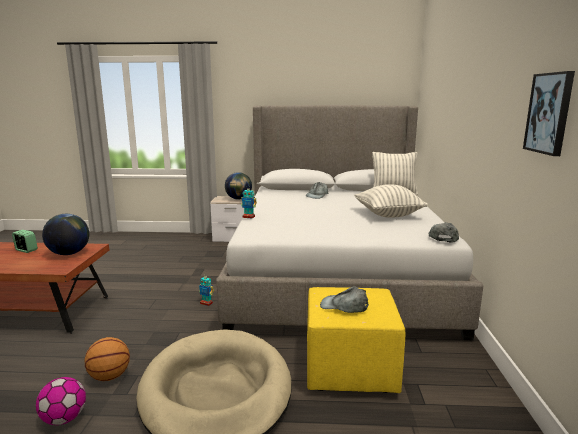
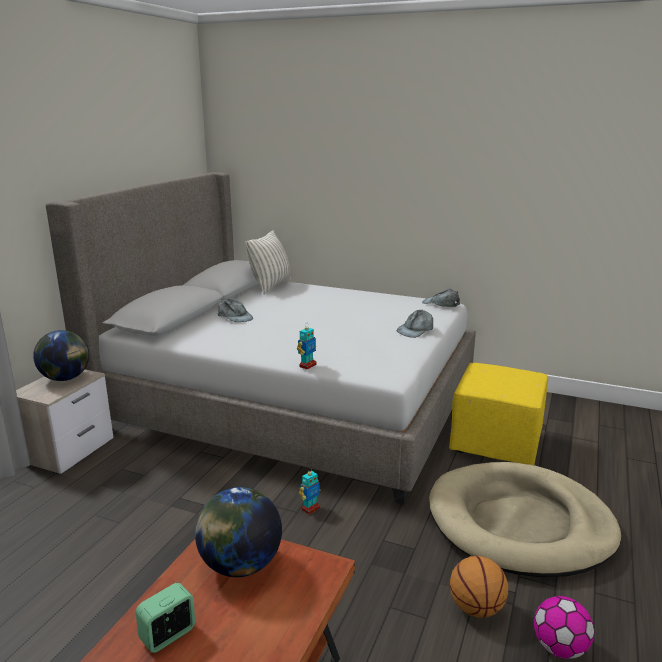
camera: 70 degrees left, 5 degrees up
grey cap [320,286,369,313] -> grey cap moved to [397,310,433,338]
pillow [354,184,428,218] -> none
picture [523,71,575,156] -> none

